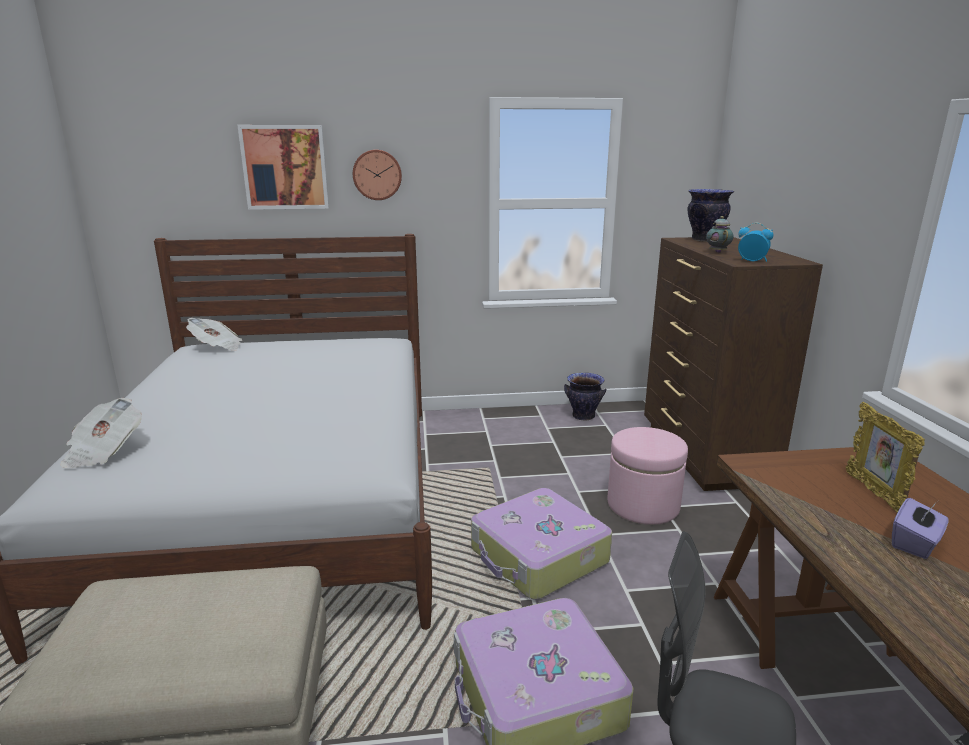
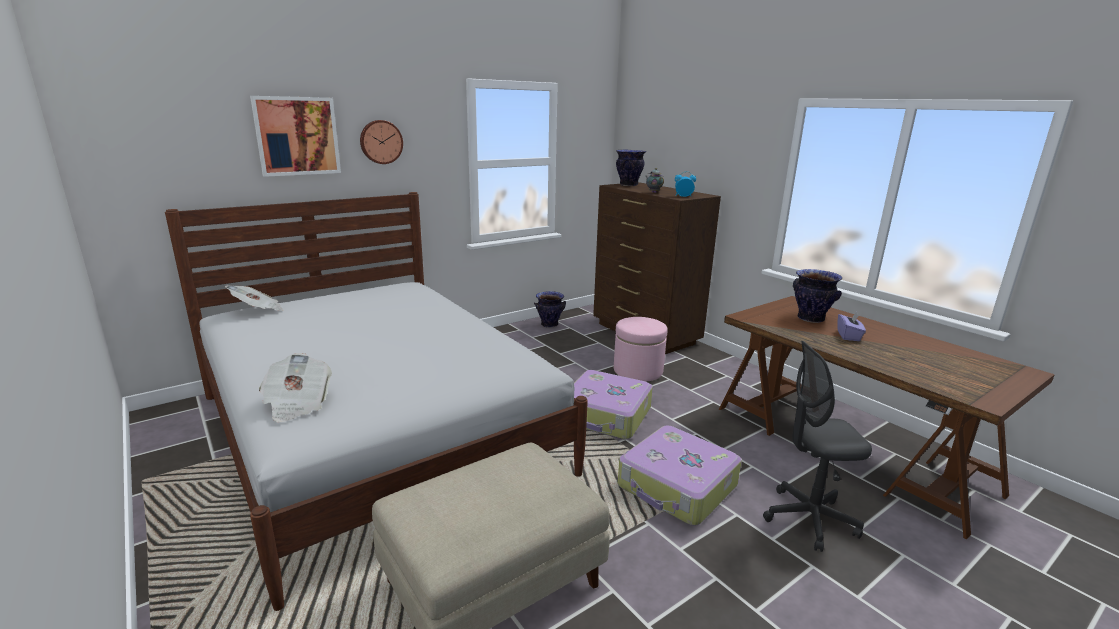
camera: 30 degrees left, 0 degrees up
picture frame [846,402,925,512] -> vase [793,269,842,323]

